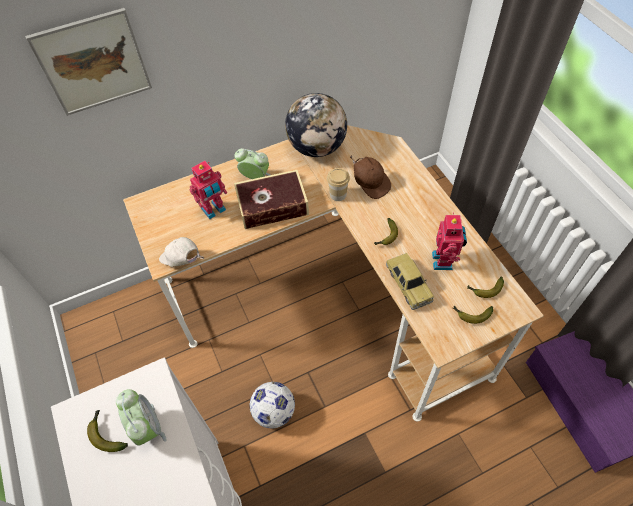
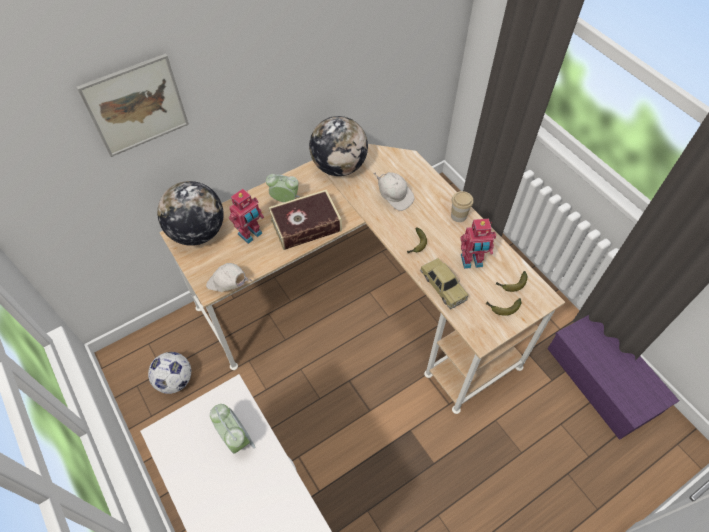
camera: 10 degrees left, 0 degrees up
banana [87,410,128,452] -> none
football [250,382,295,428] -> football moved to [148,352,191,394]
cup [327,168,350,201] -> cup moved to [451,191,473,222]
brown cap [350,156,391,199] -> white cap [373,172,414,211]
toy robot [432,212,467,270] -> toy robot turned 90 degrees clockwise [461,219,496,269]
none -> globe [157,181,224,246]

